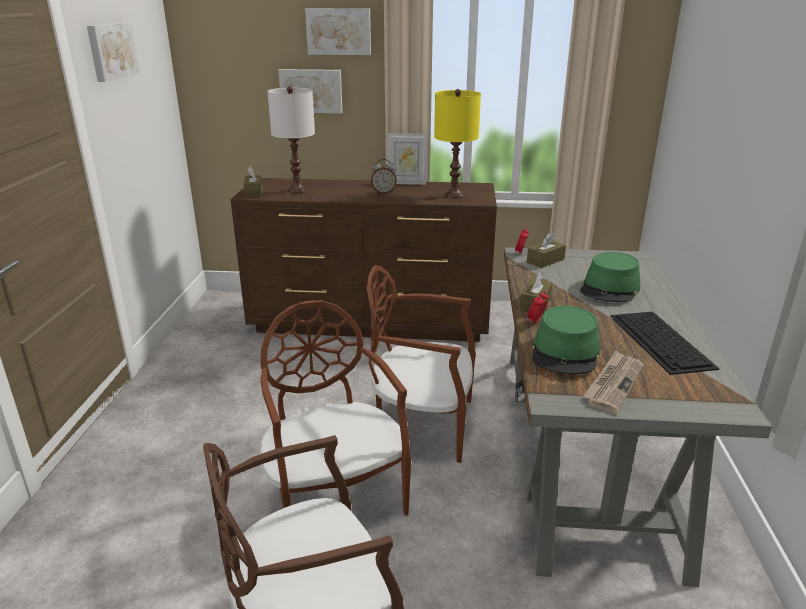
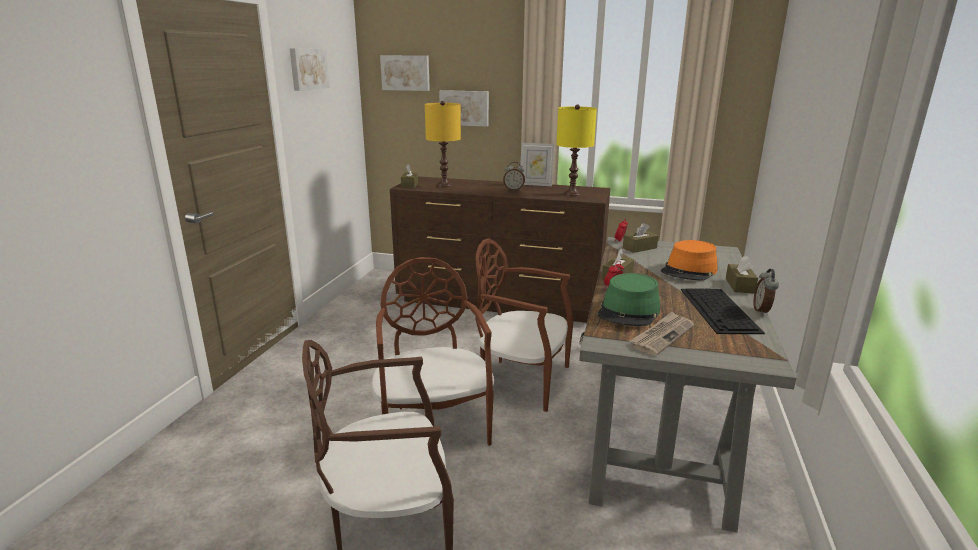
camera: 10 degrees right, 5 degrees down
white table lamp [267,86,315,193] -> yellow table lamp [425,101,461,187]
picture [305,8,371,55] -> picture moved to [380,55,430,91]
green hat [580,252,640,302] -> orange hat [661,240,717,281]
none -> brown tissue box [726,256,758,293]
none -> alarm clock [753,269,779,315]

